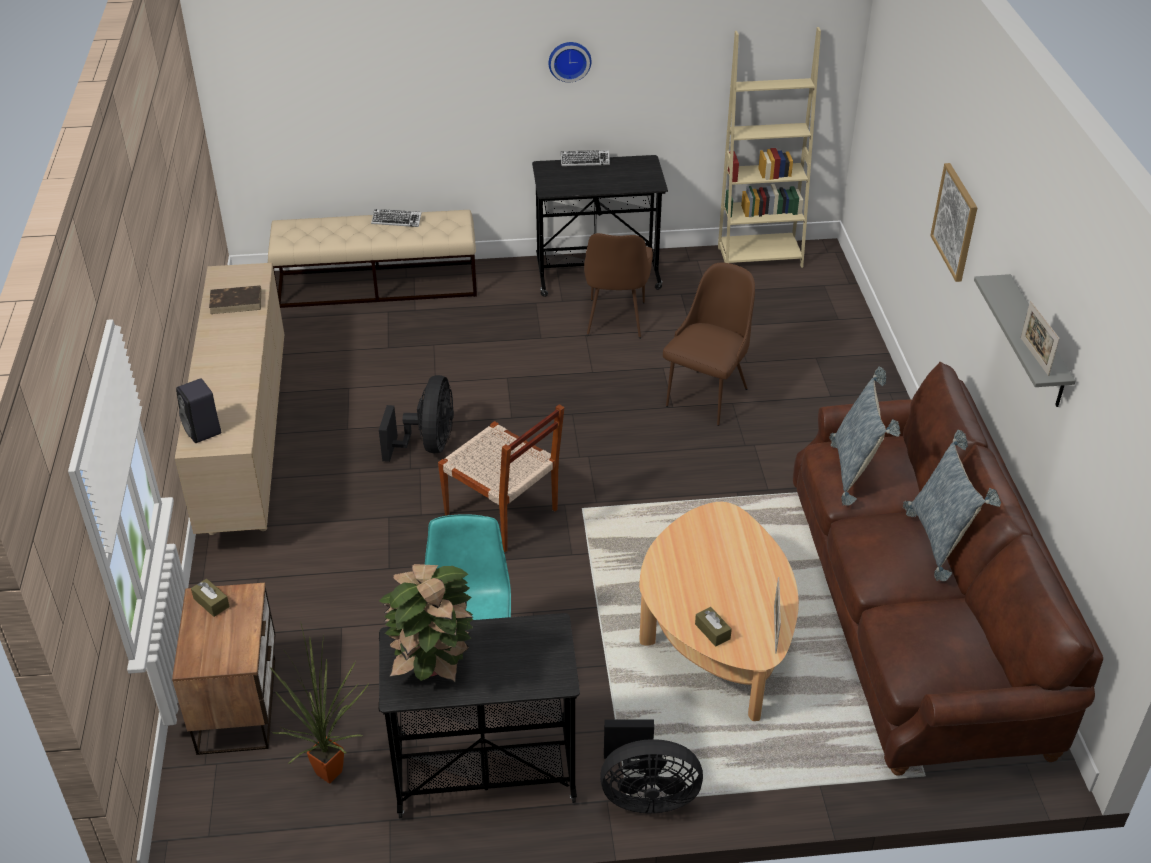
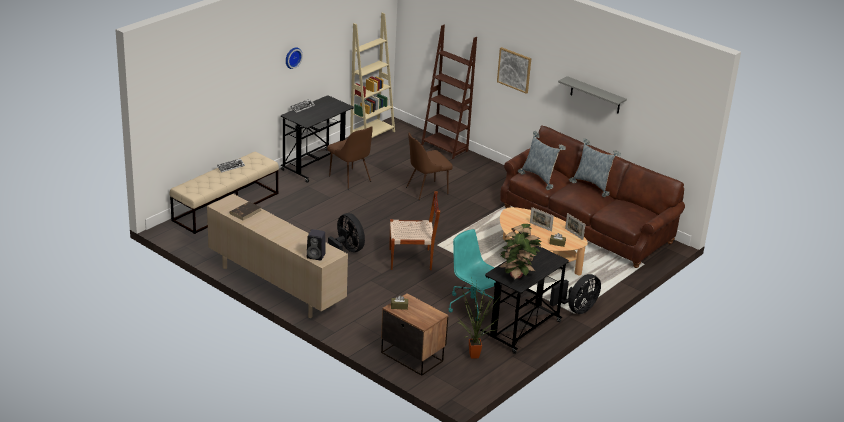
camera: 45 degrees left, 10 degrees down
brown chair [663,262,755,426] -> brown chair turned 105 degrees counterclockwise [406,132,453,201]
picture frame [1021,301,1060,376] -> picture frame moved to [530,207,554,232]
none -> brown bookcase [421,25,477,159]

